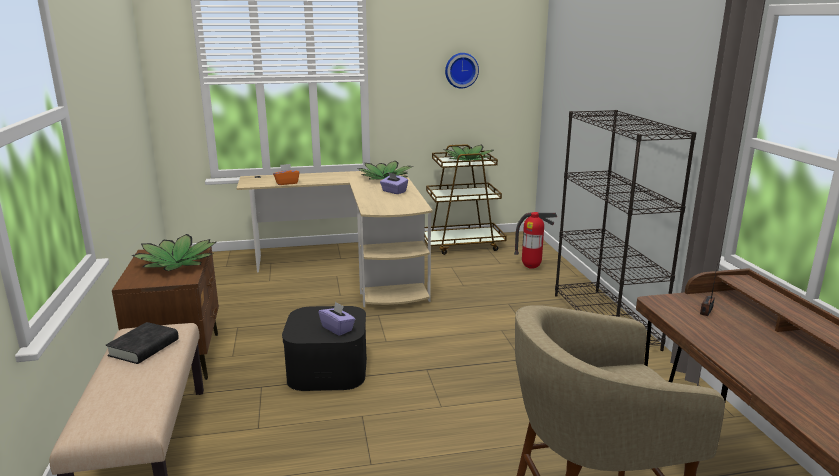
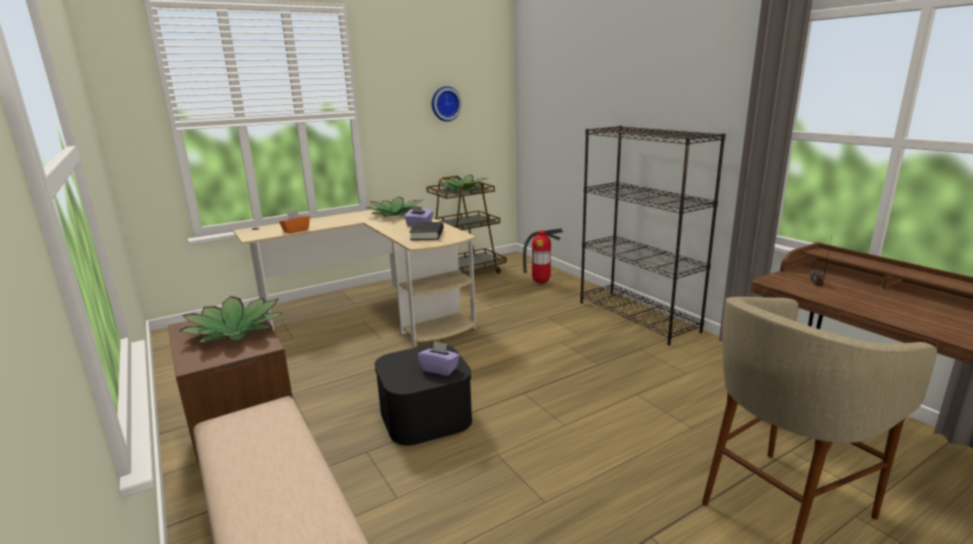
camera: 20 degrees left, 0 degrees up
black book [106,322,179,364] -> black book moved to [410,222,444,240]

